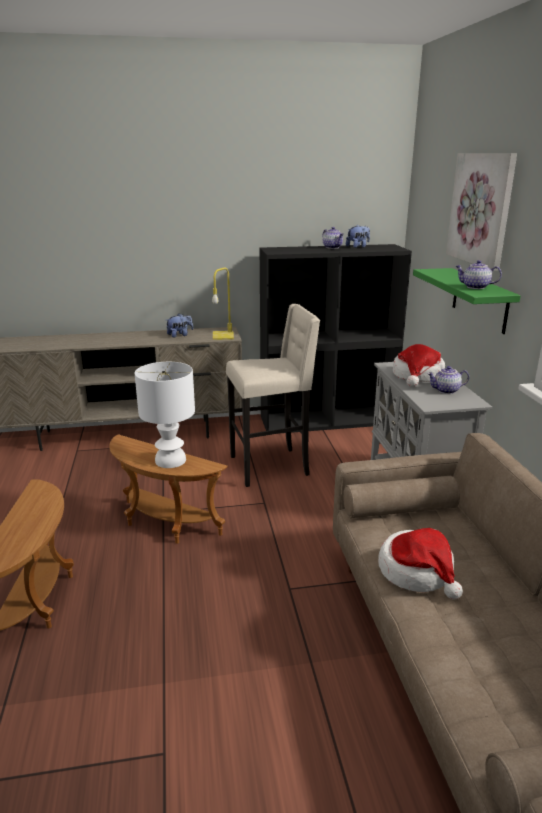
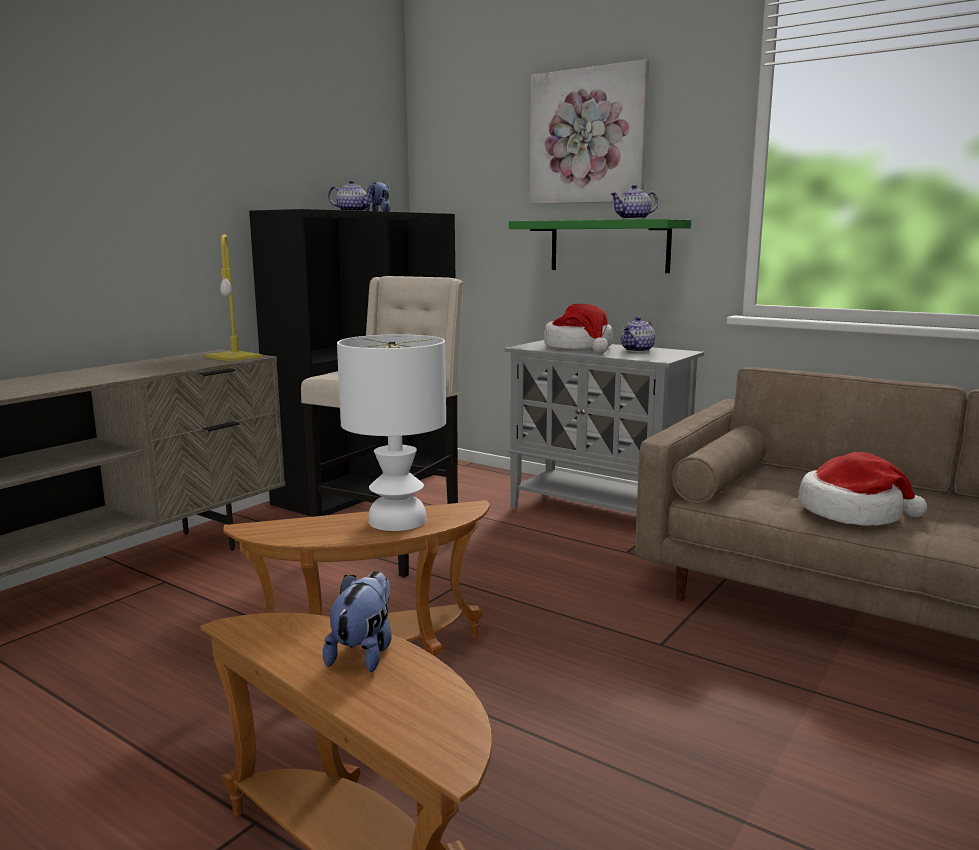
camera: 45 degrees left, 10 degrees down
plush toy [166,313,193,338] -> plush toy moved to [323,571,392,672]

